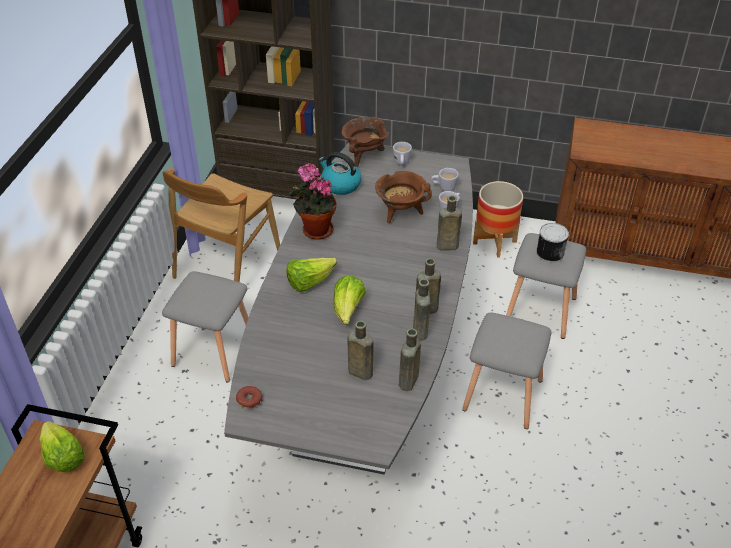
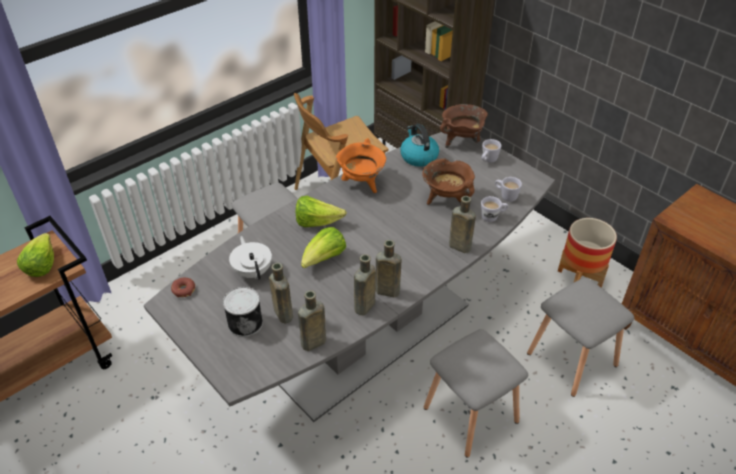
camera: 35 degrees right, 0 degrees up
potted plant [288,163,336,240] -> orange cooking pot [336,138,386,193]
can [536,223,569,263] -> can moved to [223,287,263,337]
none -> white teapot [229,236,272,280]

